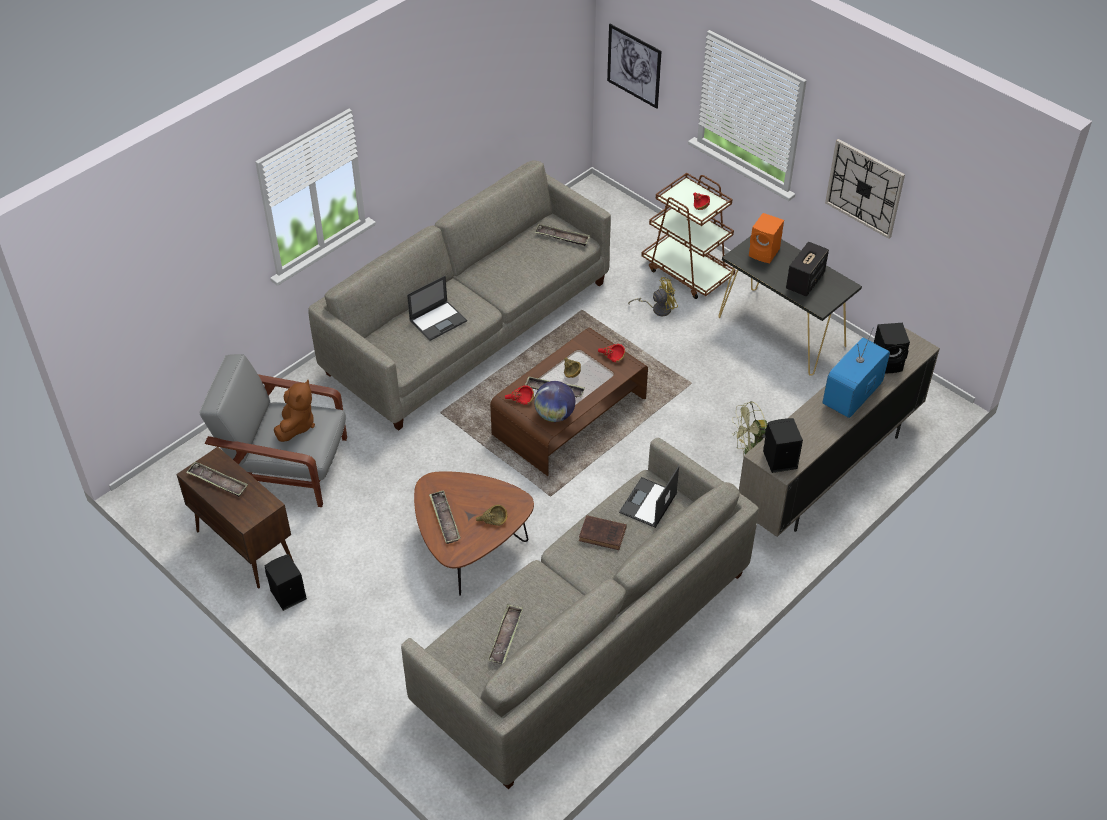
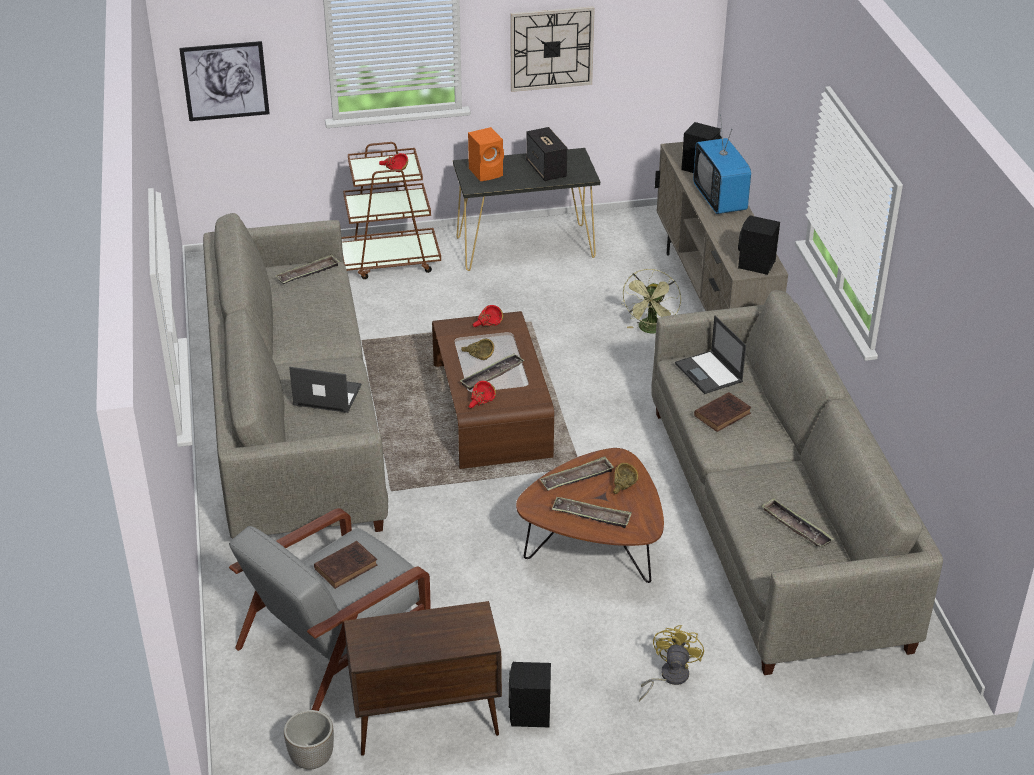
camera: 55 degrees left, 10 degrees down
tray [186,462,248,497] -> tray moved to [540,456,614,491]
brown plush toy [274,380,315,442] -> brown book [314,541,377,589]
laptop [407,276,467,341] -> laptop turned 75 degrees counterclockwise [289,367,362,413]
globe [534,381,575,422] -> none
yellow fan [628,277,678,316] -> yellow fan moved to [639,625,704,701]
none -> planter [284,710,334,770]

